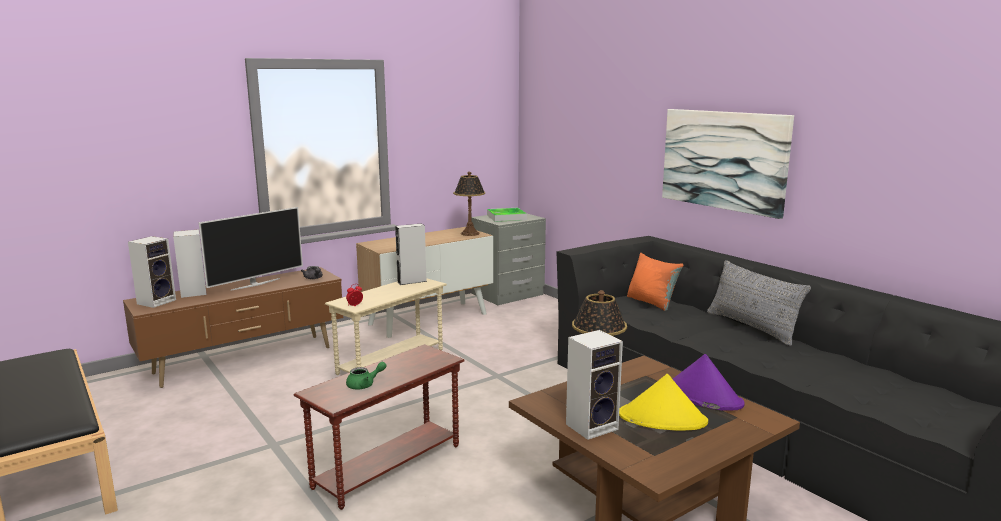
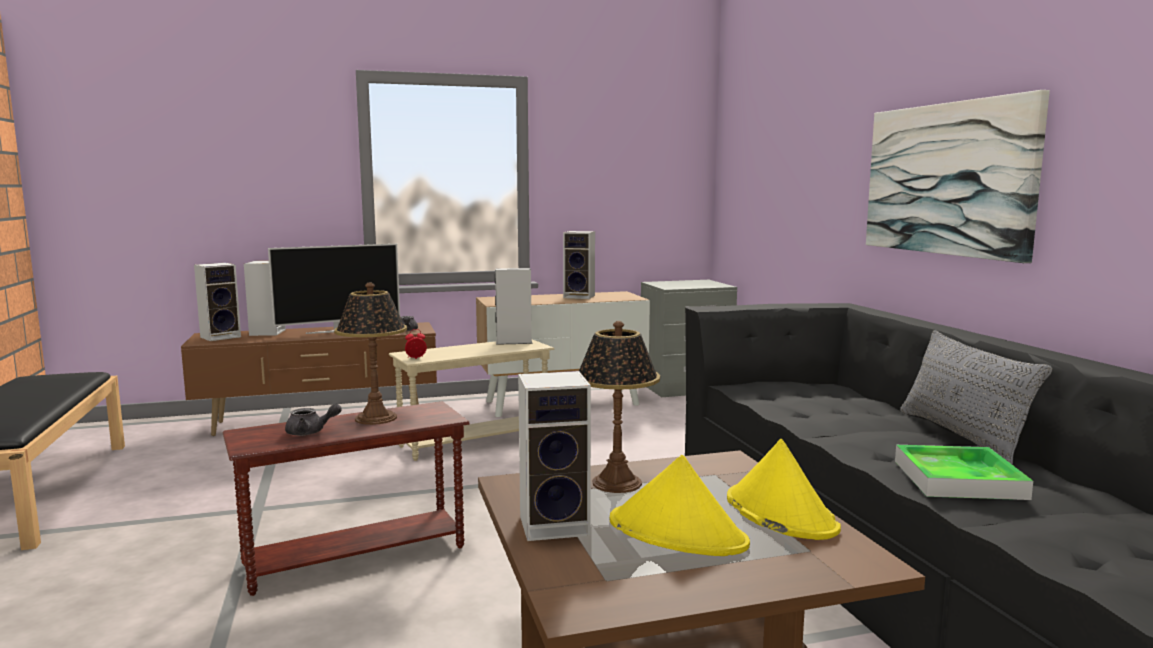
camera: 20 degrees right, 5 degrees down
green teapot [346,362,386,390] -> grey teapot [285,404,341,436]
table lamp [453,172,485,236] -> table lamp moved to [334,283,407,425]
tray [487,208,527,222] -> tray moved to [895,445,1033,500]
orange pillow [627,253,683,311] -> none
purple hat [673,354,745,411] -> yellow hat [727,439,841,540]
none -> speaker [563,231,595,299]

